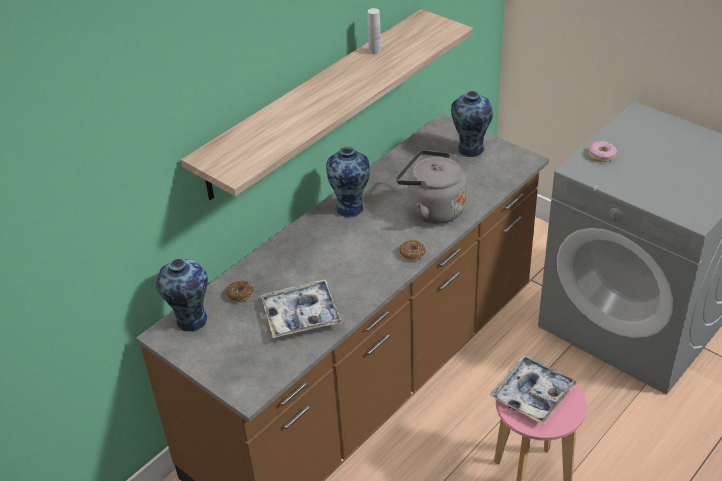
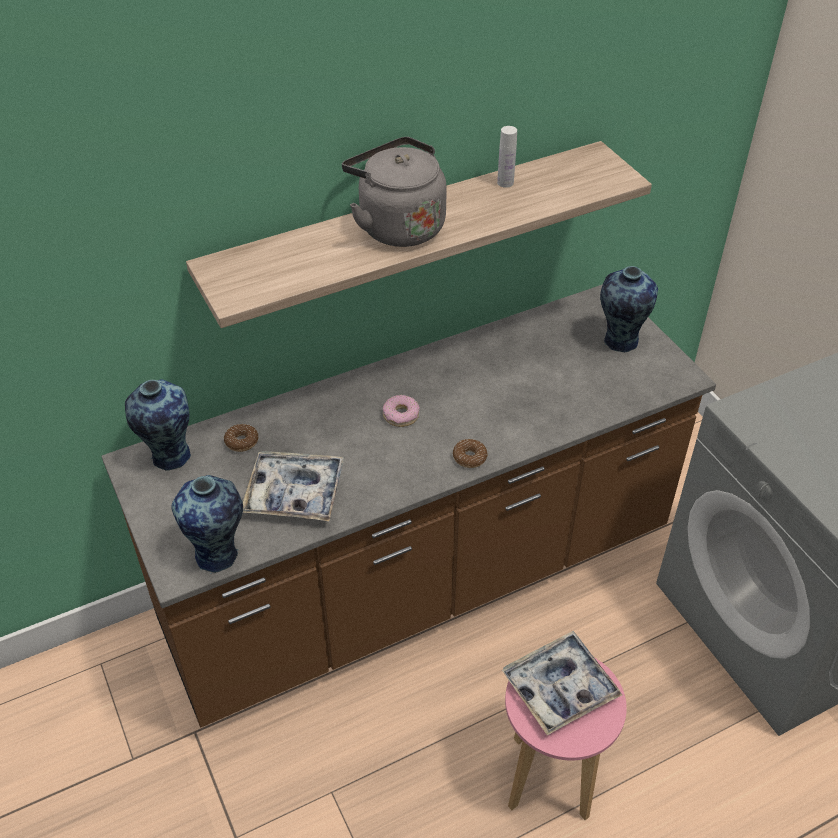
camera: 20 degrees right, 5 degrees up
vase [326,146,370,218] -> vase moved to [172,475,243,574]
grey kettle [396,150,467,224] -> grey kettle moved to [342,137,447,247]
donut [588,141,617,162] -> donut moved to [383,395,420,427]

